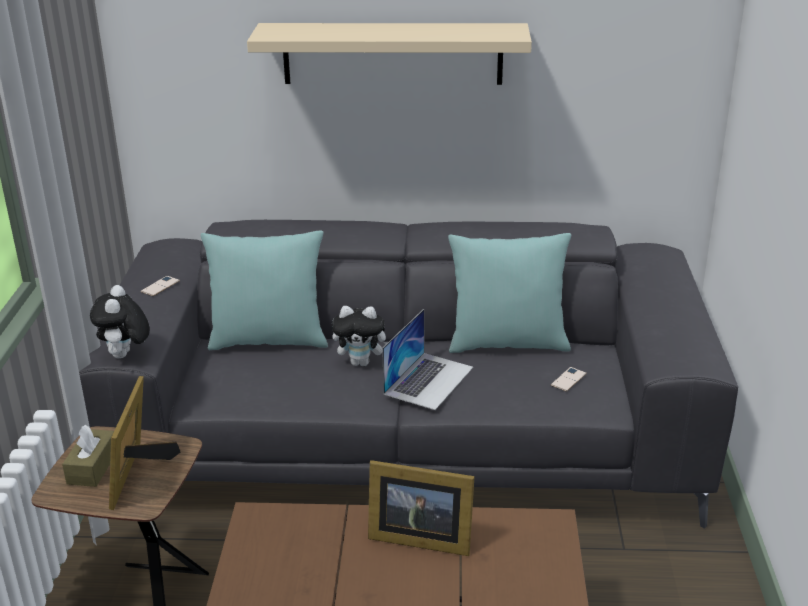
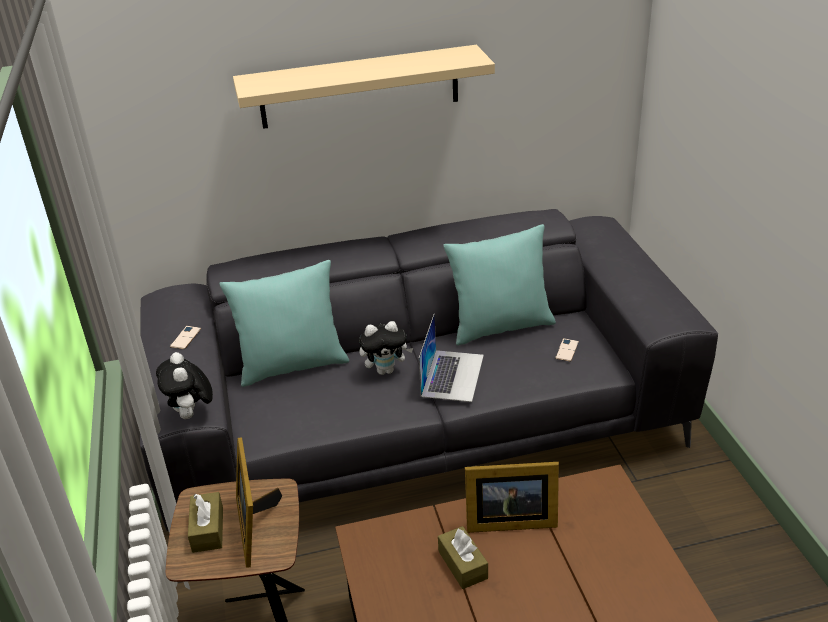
camera: 15 degrees left, 5 degrees up
none -> brown tissue box [438,526,488,589]

